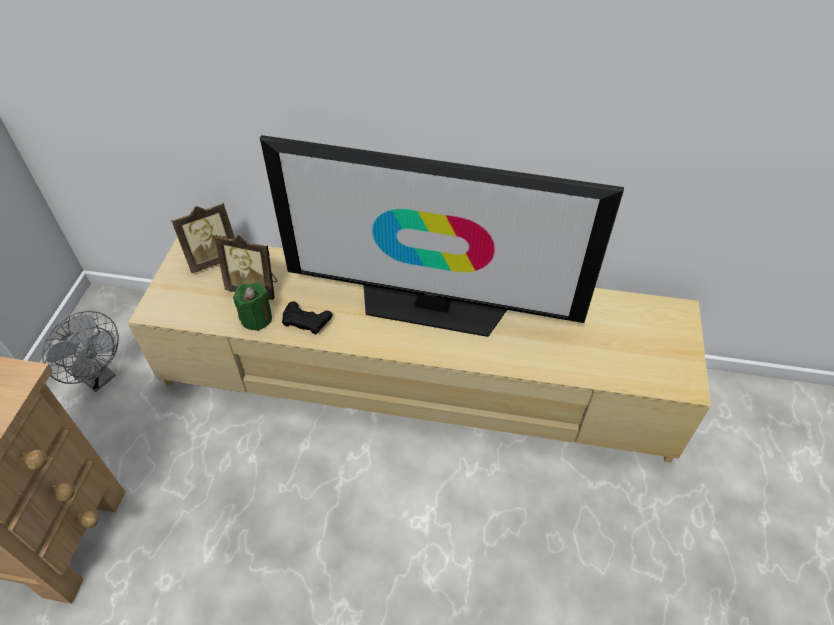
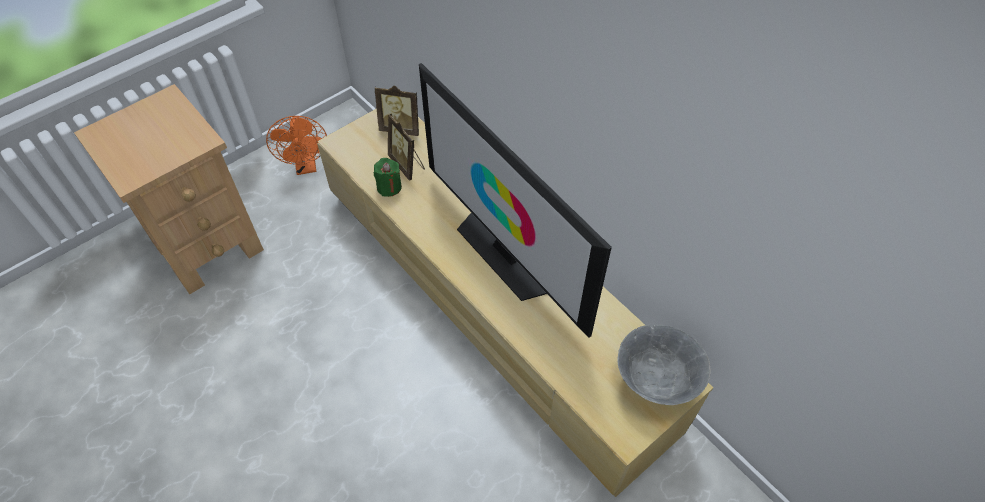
camera: 40 degrees right, 5 degrees up
grey fan [42,311,119,392] -> orange fan [266,116,327,175]
black game controller [282,301,333,334] -> none
none -> grey bowl [618,325,711,405]

